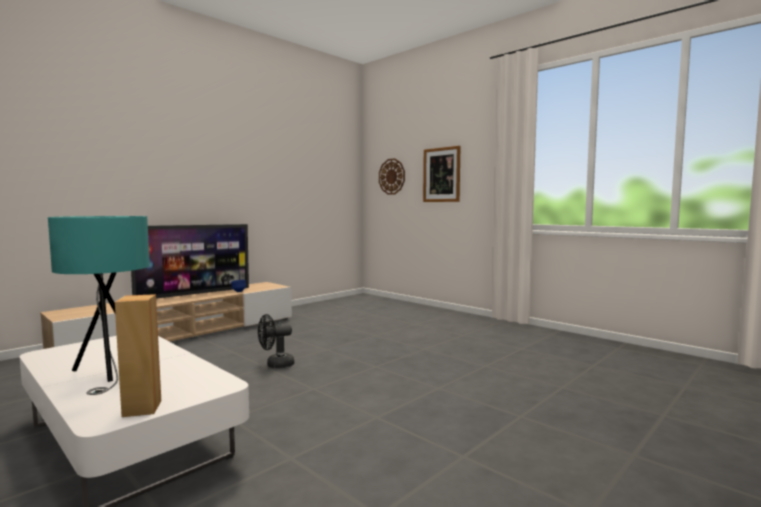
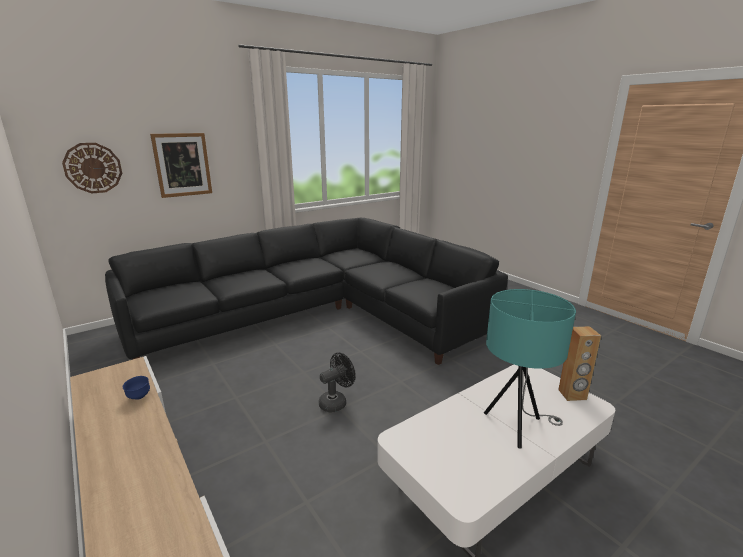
camera: 80 degrees left, 15 degrees up
television [131,224,249,299] -> none
black fan [258,314,294,368] -> black fan turned 120 degrees counterclockwise [319,353,355,413]
none -> black sofa [105,218,508,365]

